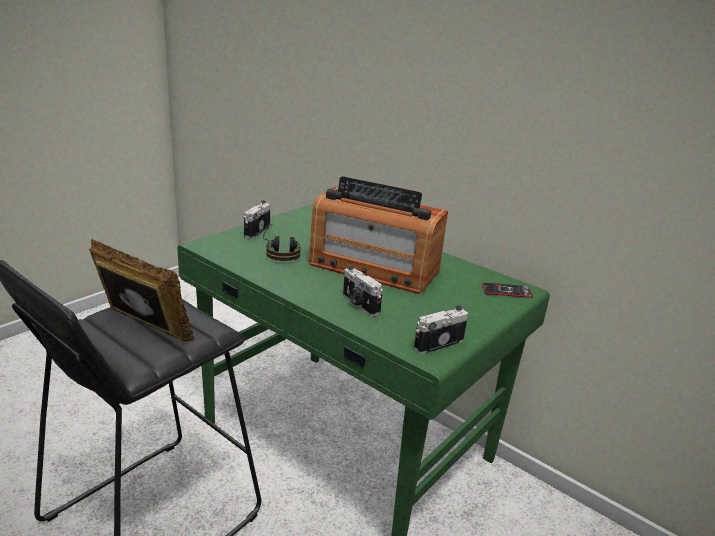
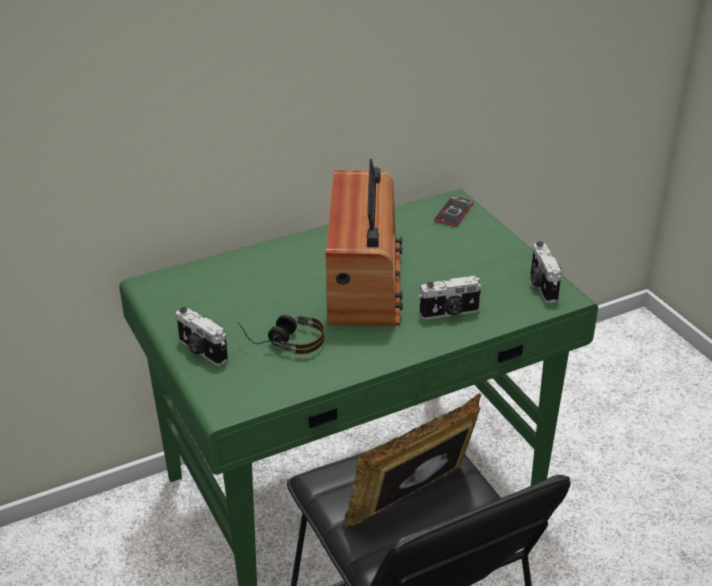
camera: 65 degrees left, 10 degrees up
radio [309,176,448,294] -> radio turned 45 degrees counterclockwise [326,159,403,326]

